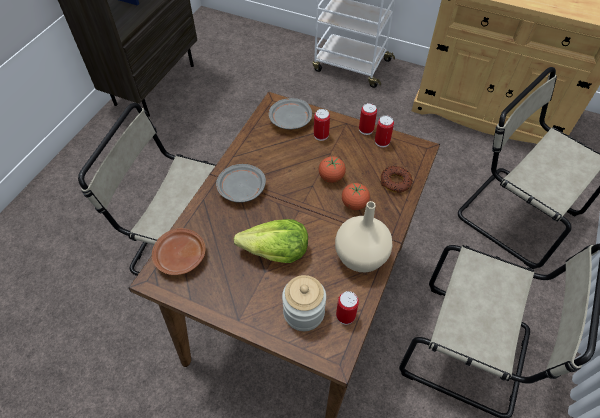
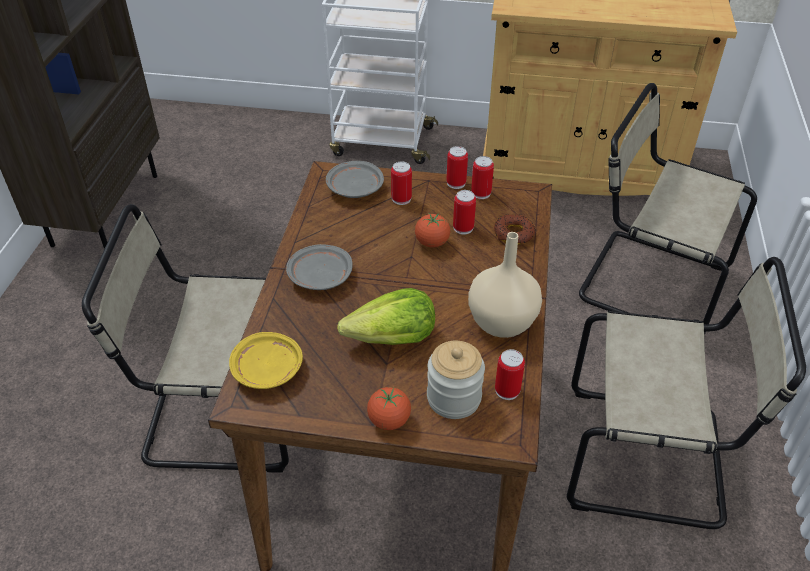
camera: 15 degrees left, 10 degrees down
brown plate [152,228,206,275] -> yellow plate [229,332,303,389]
tomato [342,183,370,210] -> tomato moved to [367,387,411,430]
none -> can [453,190,476,235]

